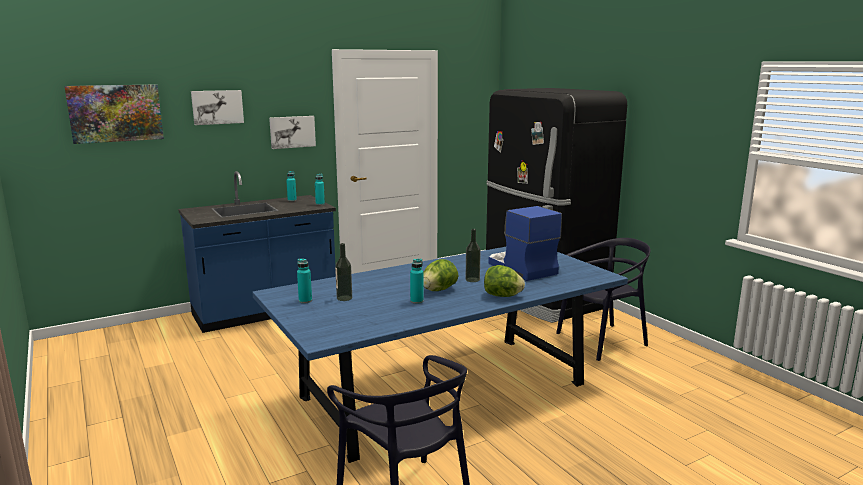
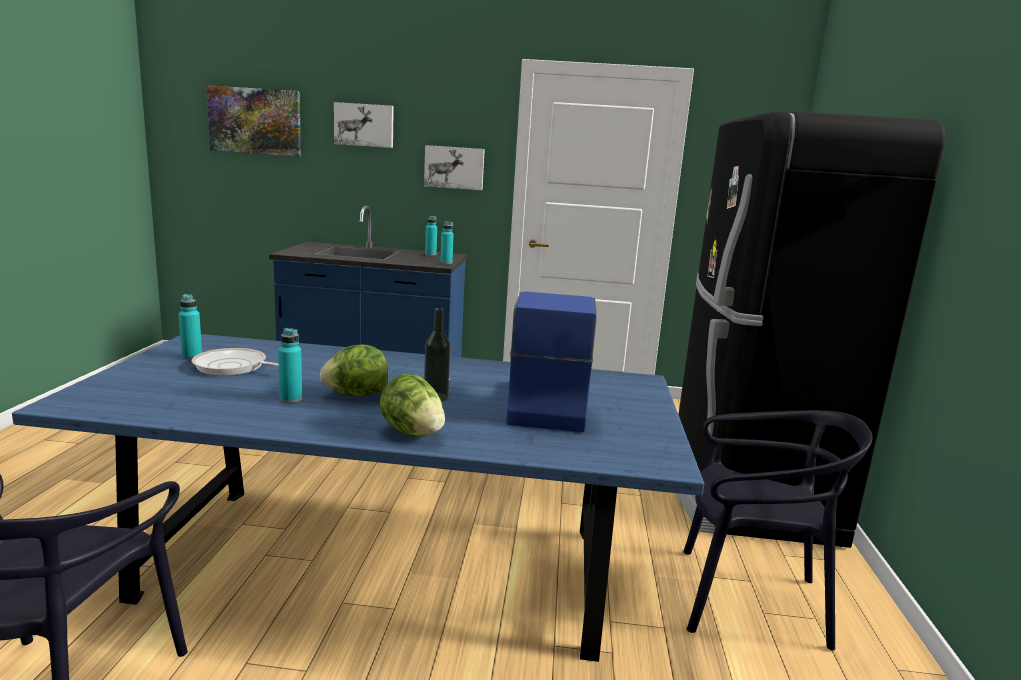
camera: 35 degrees right, 0 degrees up
bottle [335,243,352,301] -> frying pan [192,348,279,376]

